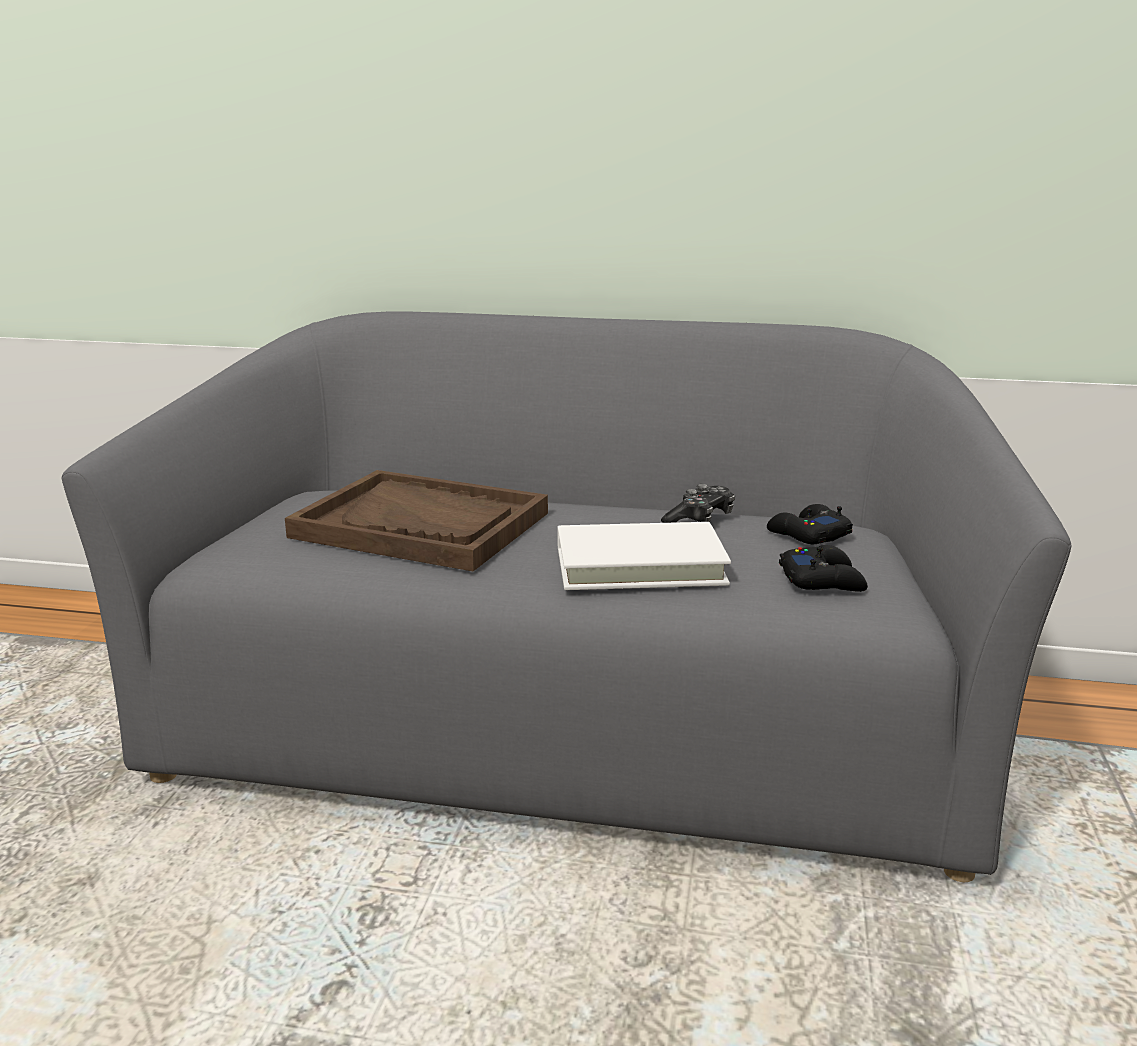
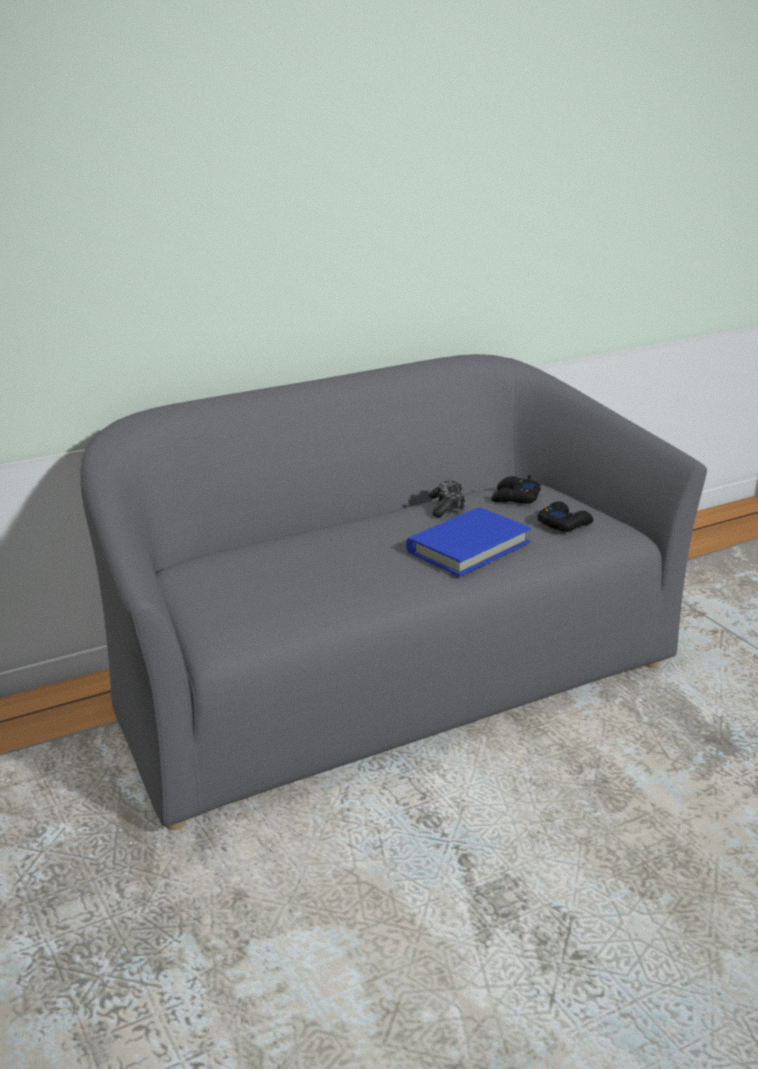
camera: 40 degrees left, 5 degrees up
brown tray [285,470,548,571] -> none
white book [557,522,731,590] -> blue book [406,507,531,576]

